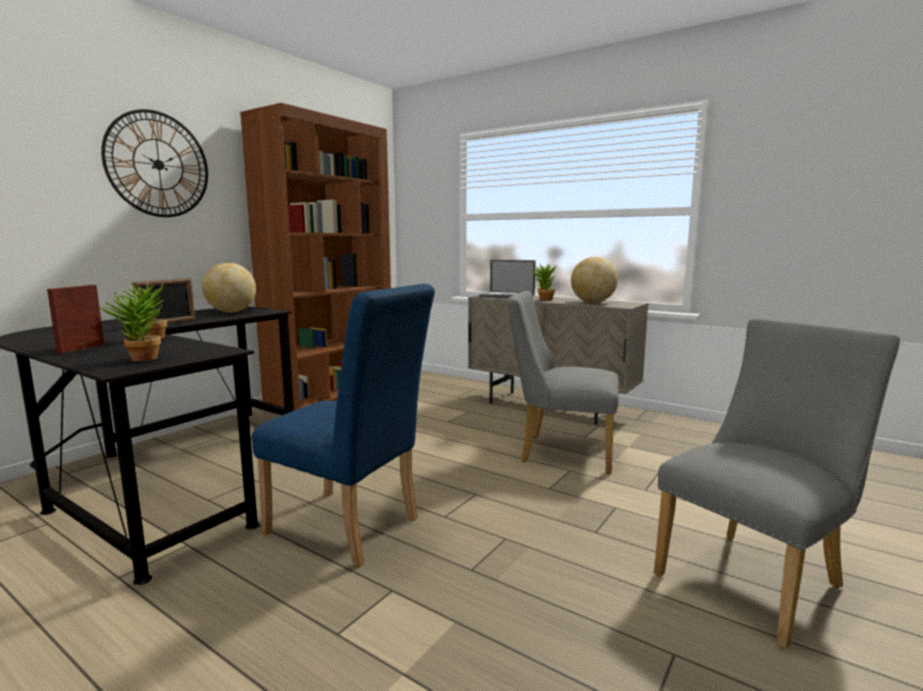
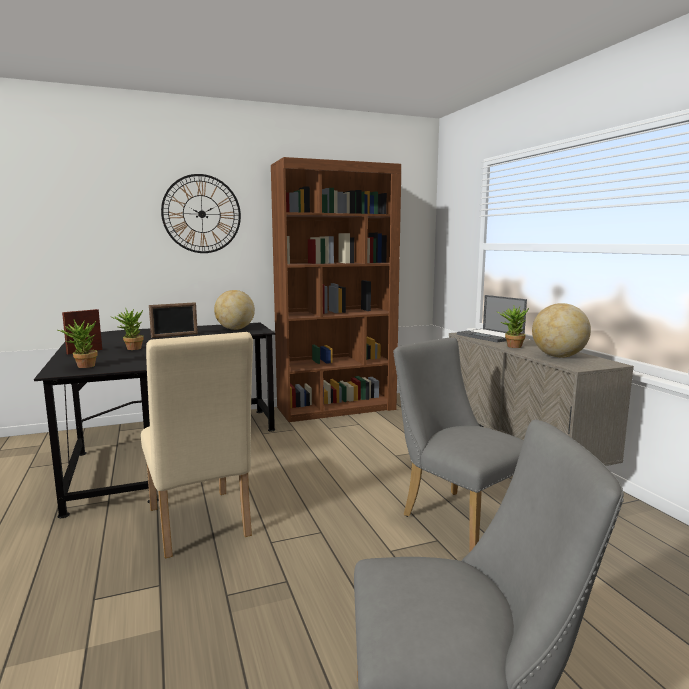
camera: 35 degrees right, 0 degrees up
blue chair [252,284,435,568] -> beige chair [141,332,253,559]

